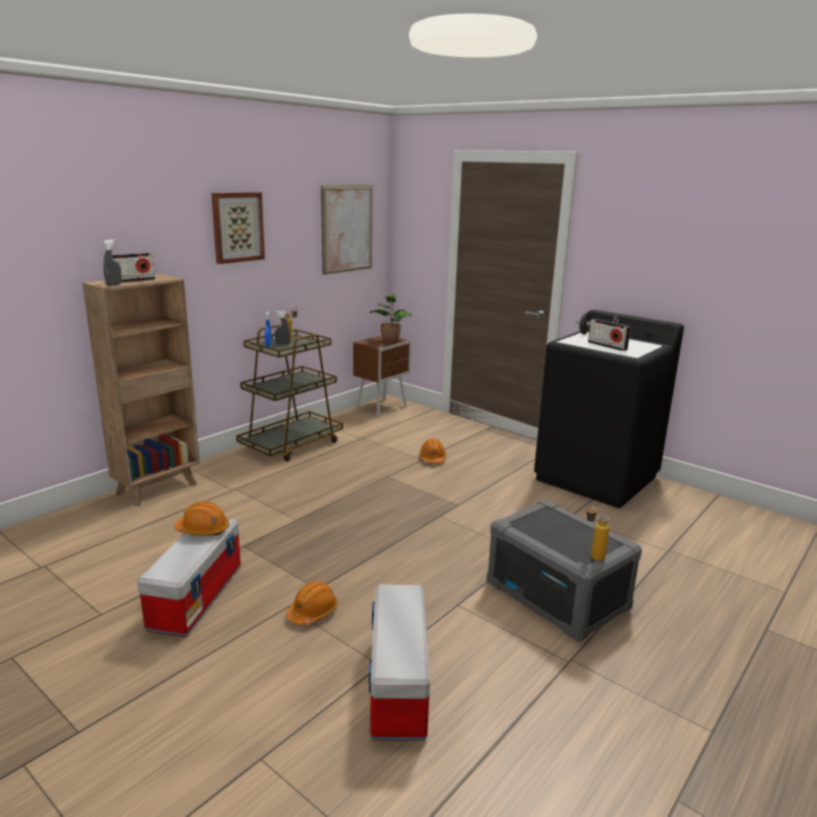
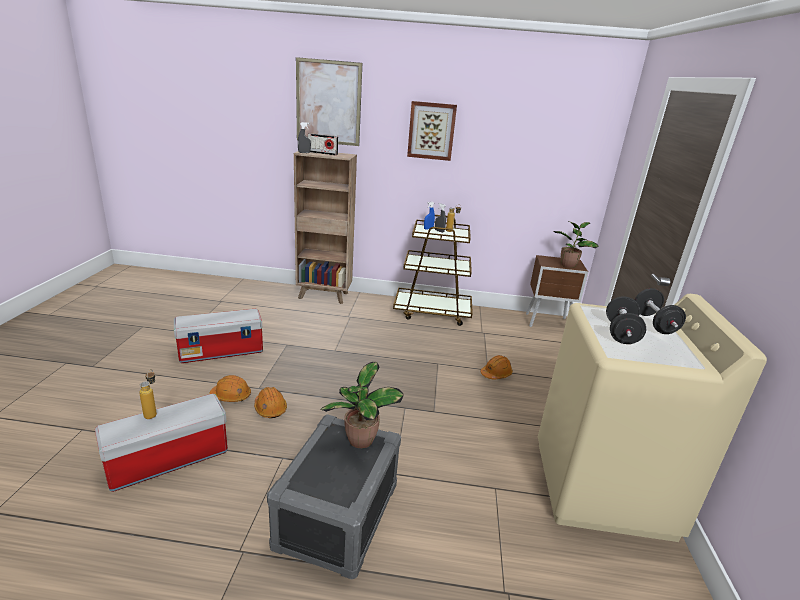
camera: 55 degrees right, 5 degrees up
orange hard hat [174,501,229,535] -> orange hard hat moved to [254,387,287,418]
picture [321,185,373,275] -> picture moved to [296,57,362,146]
black washing machine [534,310,684,508] -> beige washing machine [538,294,767,542]
bottle [586,505,609,561] -> bottle moved to [139,369,157,419]
radio [588,319,631,351] -> black dumbbell [606,296,646,344]
none -> potted plant [321,362,404,448]

